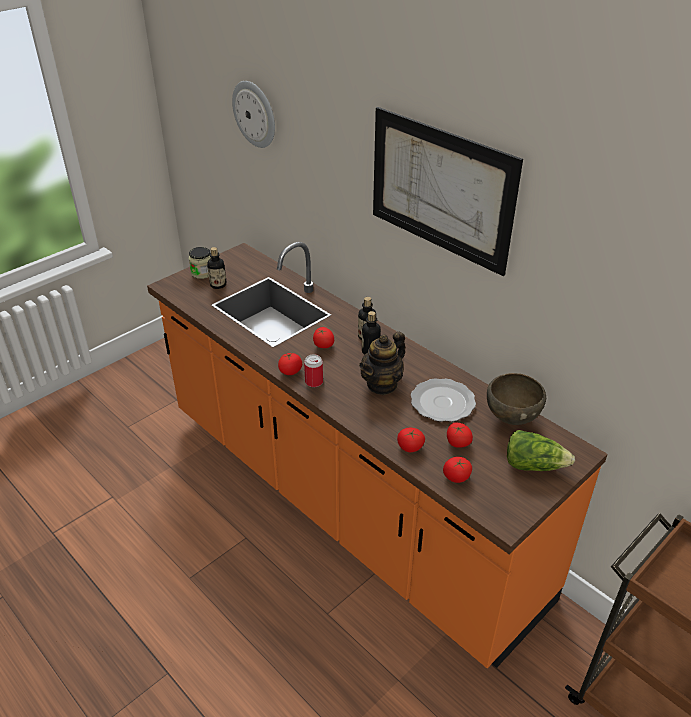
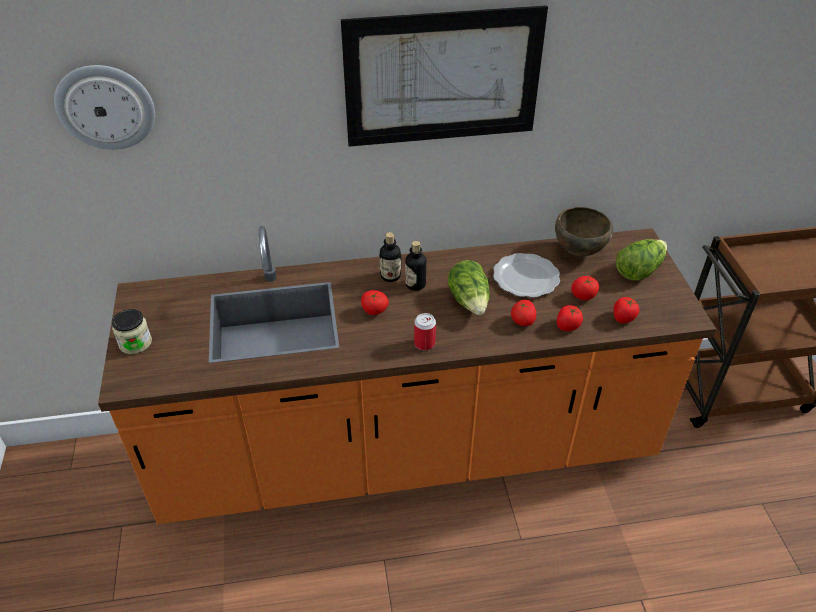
camera: 55 degrees left, 5 degrees up
bottle [207,247,227,289] -> none
tomato [278,353,302,375] -> tomato moved to [511,300,536,326]
teapot [359,332,405,395] -> lettuce [448,260,490,315]

